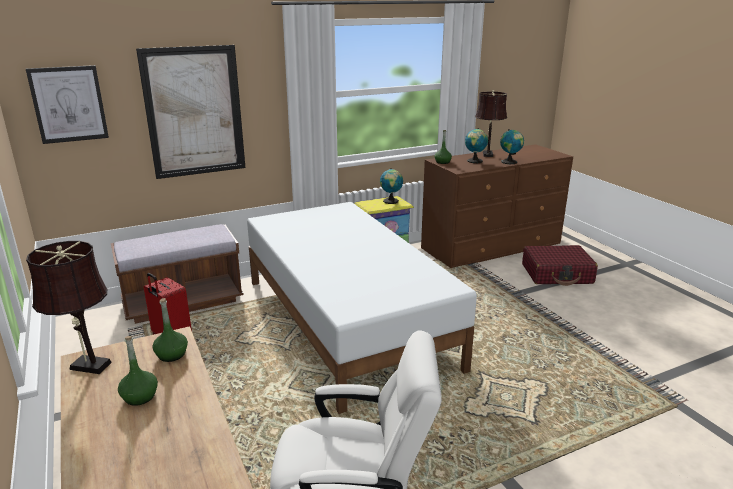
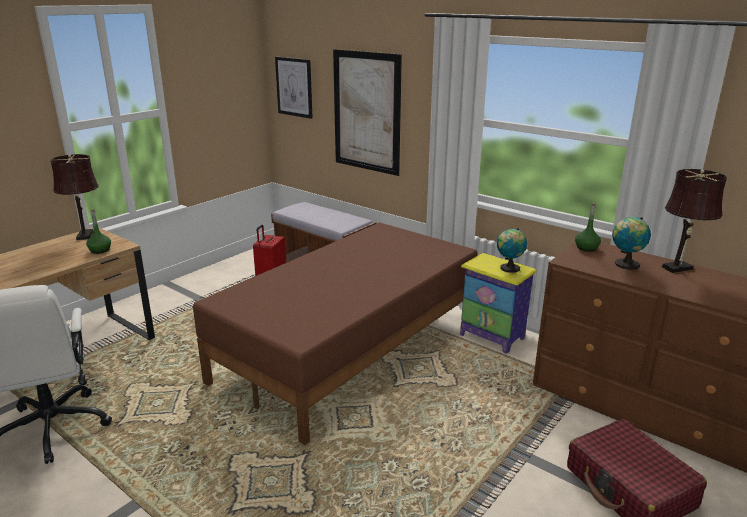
camera: 65 degrees right, 0 degrees up
green bottle [118,336,158,406] -> none
white bed [247,202,477,414] -> brown bed [193,223,477,445]
globe [500,129,524,164] -> none

